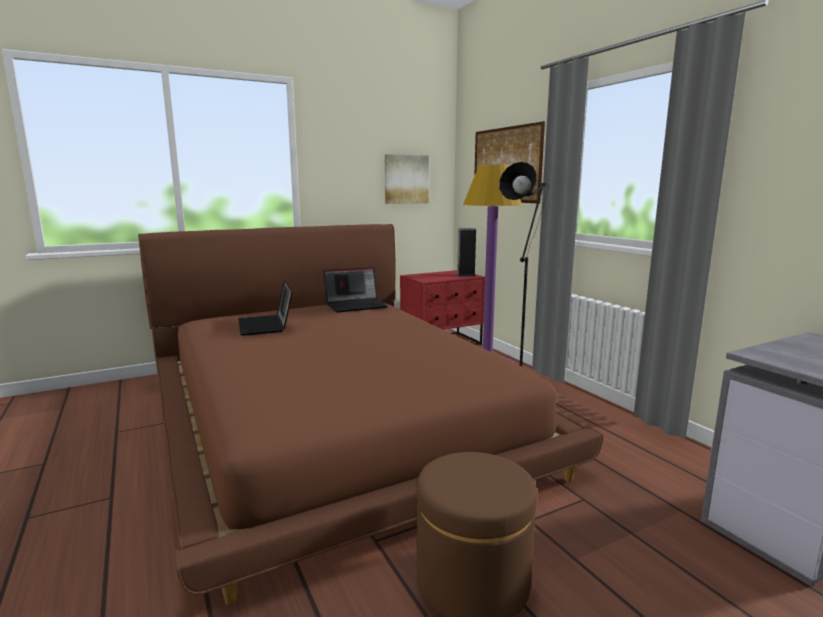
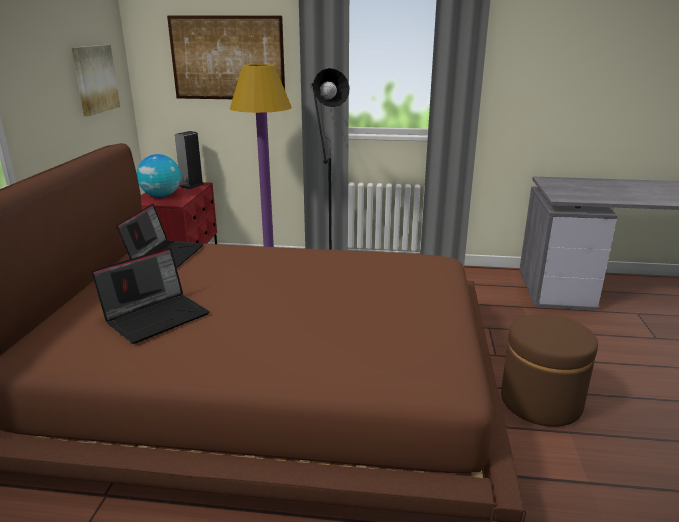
camera: 55 degrees left, 10 degrees up
laptop [238,279,293,336] -> laptop turned 60 degrees counterclockwise [91,248,210,344]
none -> globe [136,154,181,197]

